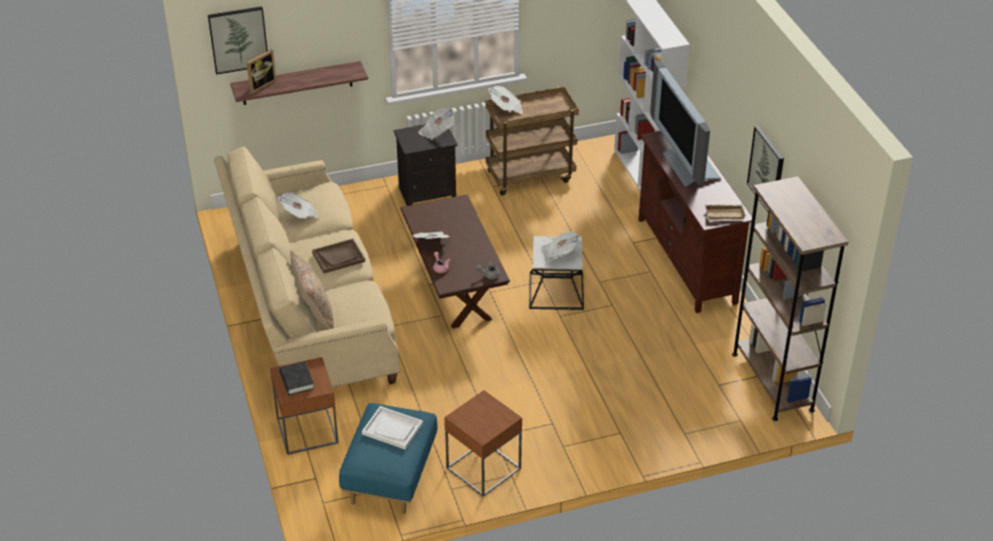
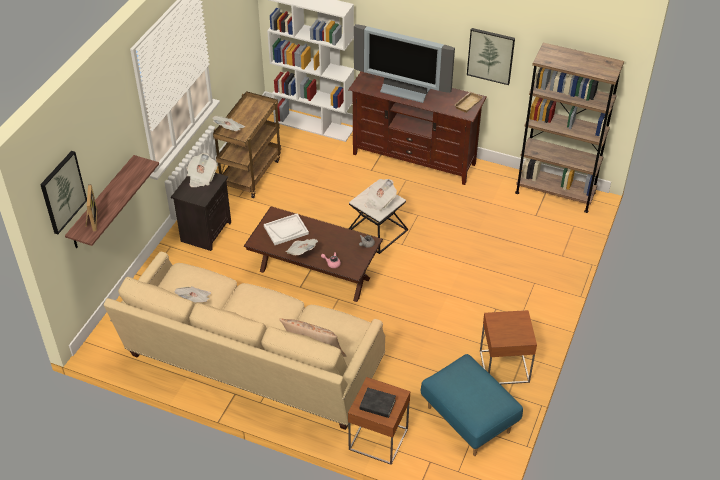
camera: 50 degrees left, 5 degrees up
brown tray [312,239,365,273] -> none
white tray [362,406,423,450] -> white tray moved to [264,214,309,245]

